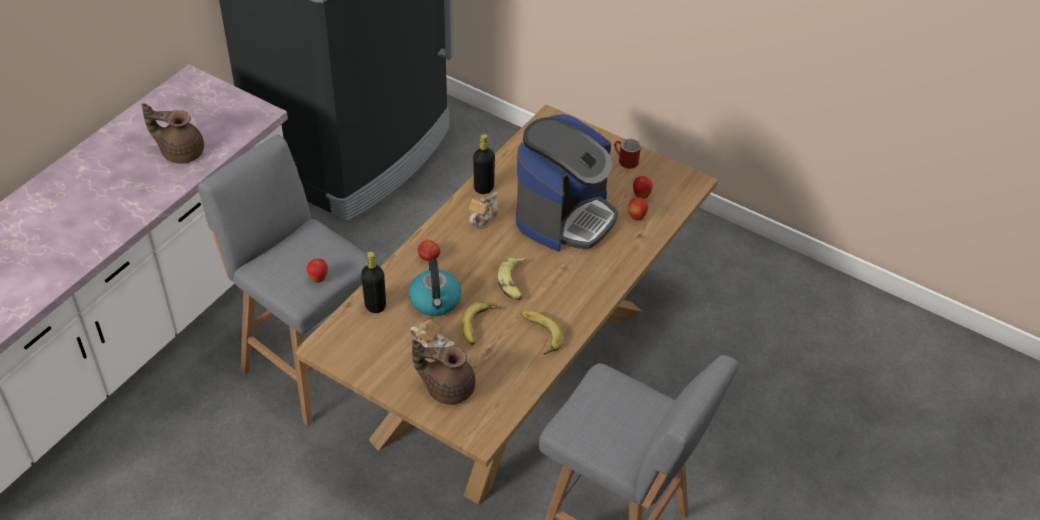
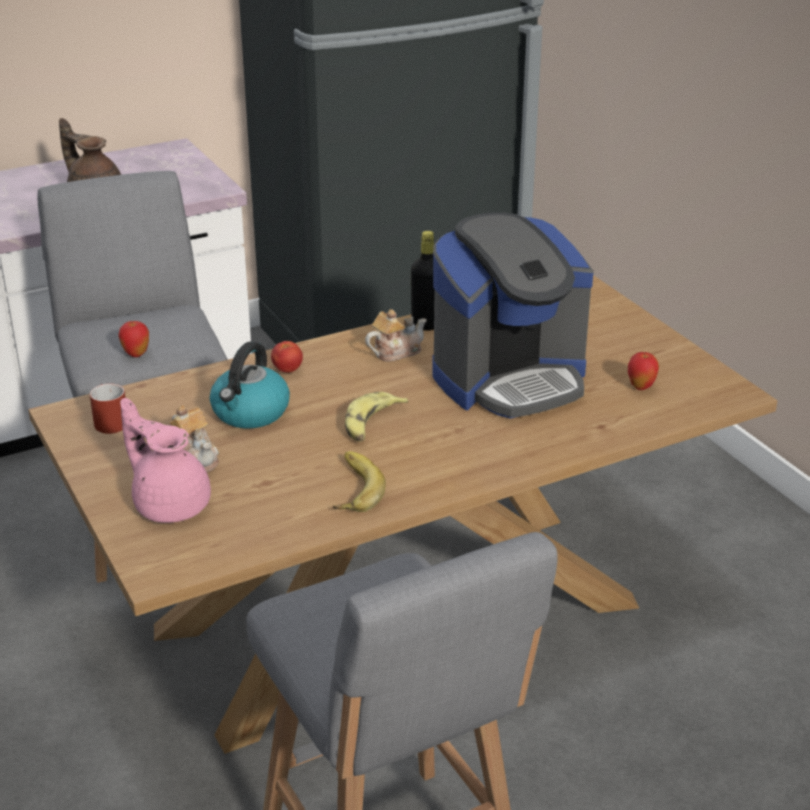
camera: 30 degrees right, 15 degrees down
black bottle [361,251,386,313] -> none
brown teapot [412,340,476,405] -> pink teapot [120,398,211,523]
banana [461,302,501,345] -> none
red mug [614,139,641,169] -> red mug moved to [90,384,126,434]
apple [628,197,648,221] -> none

